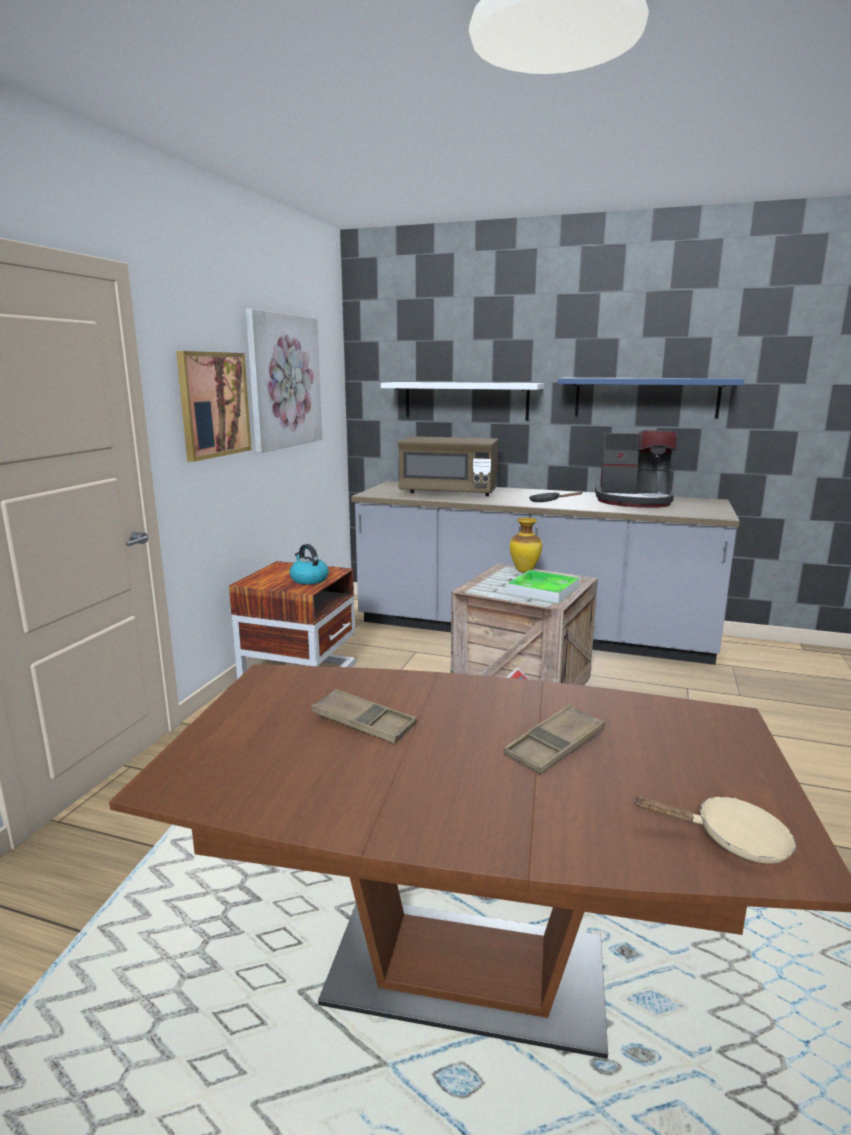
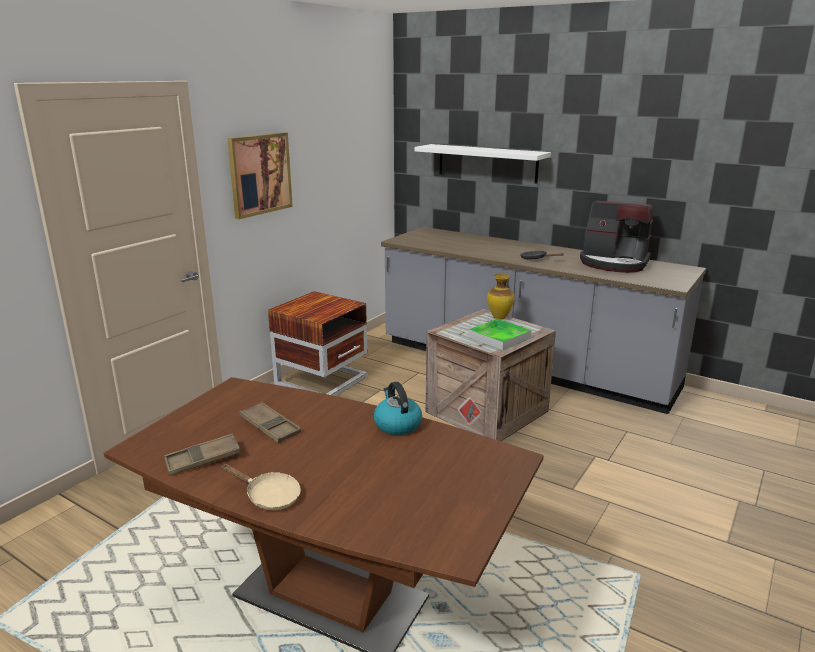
camera: 15 degrees right, 5 degrees up
picture [246,309,323,453] -> none
kettle [290,544,329,585] -> kettle moved to [374,382,422,435]
brown microwave [398,436,498,496] -> none
brown tray [504,705,605,774] -> brown tray moved to [164,433,241,476]
blue shelf [558,378,744,419] -> none
beige frying pan [633,796,796,864] -> beige frying pan moved to [221,464,301,510]

